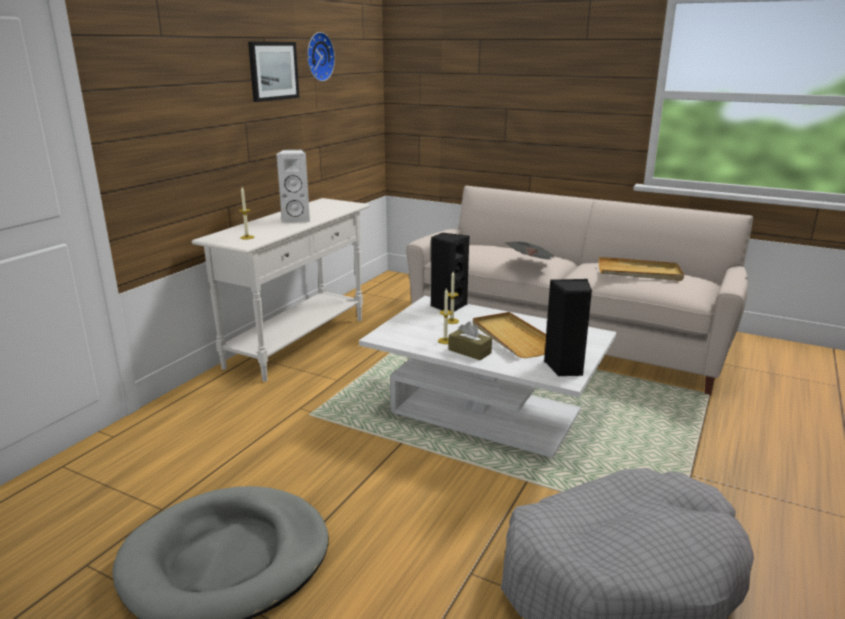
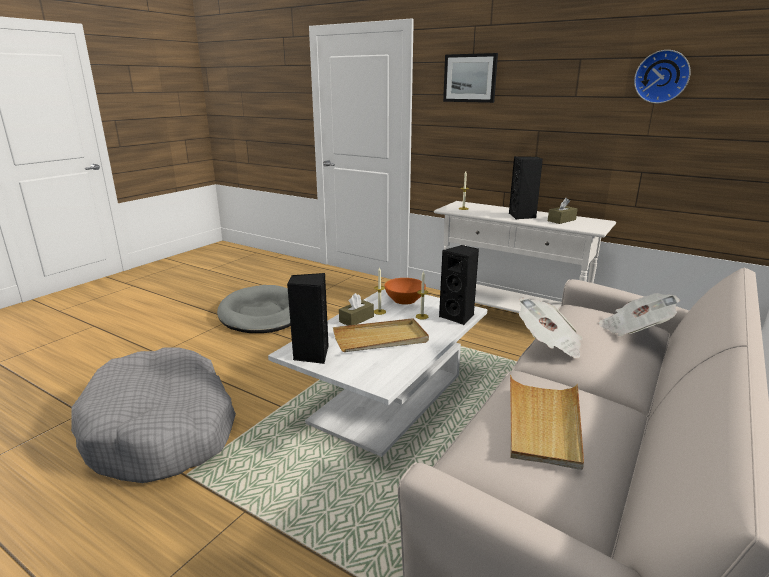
camera: 95 degrees right, 0 degrees up
picture [248,42,299,102] -> picture moved to [443,53,498,103]
white speaker [277,150,310,223] -> black speaker [509,156,543,219]
none -> orange bowl [385,278,426,304]
none -> brown tissue box [548,198,577,224]
none -> newspaper [598,293,680,336]

